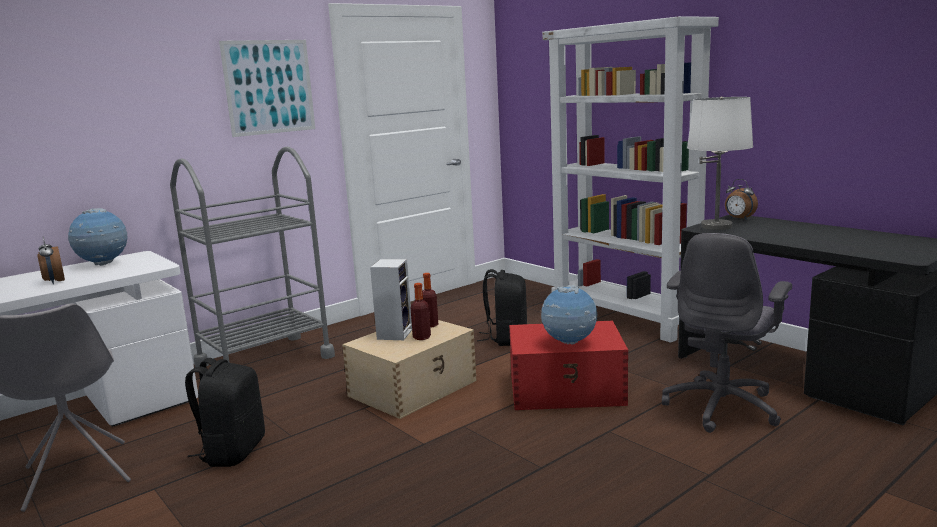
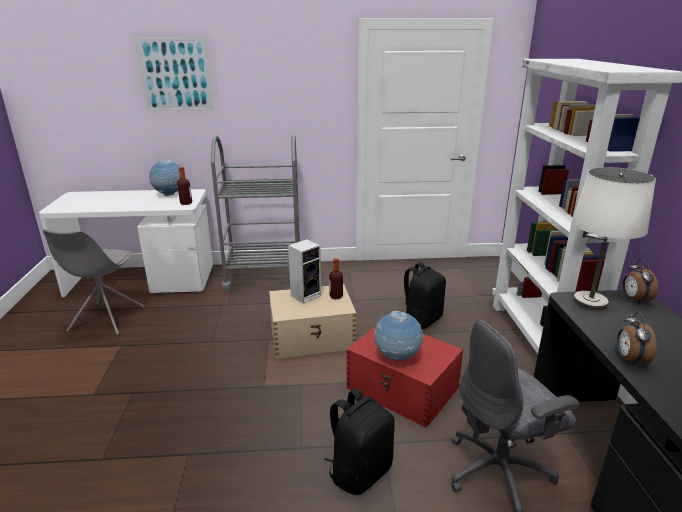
camera: 35 degrees right, 10 degrees up
alarm clock [37,236,65,284] -> alarm clock moved to [617,312,657,366]
black backpack [185,358,265,467] -> black backpack moved to [324,388,395,495]
picture [219,40,315,137] -> picture moved to [134,38,214,111]
bottle [410,283,431,340] -> bottle moved to [177,167,192,205]

